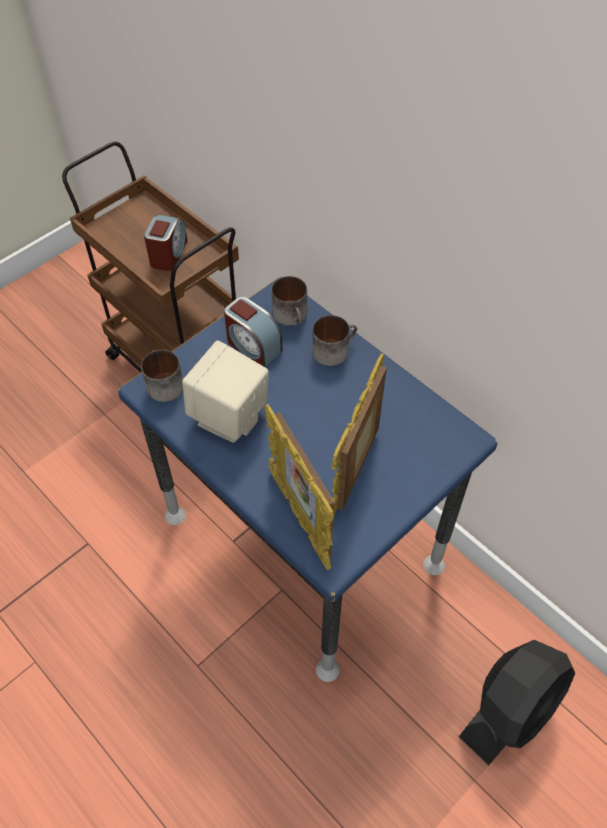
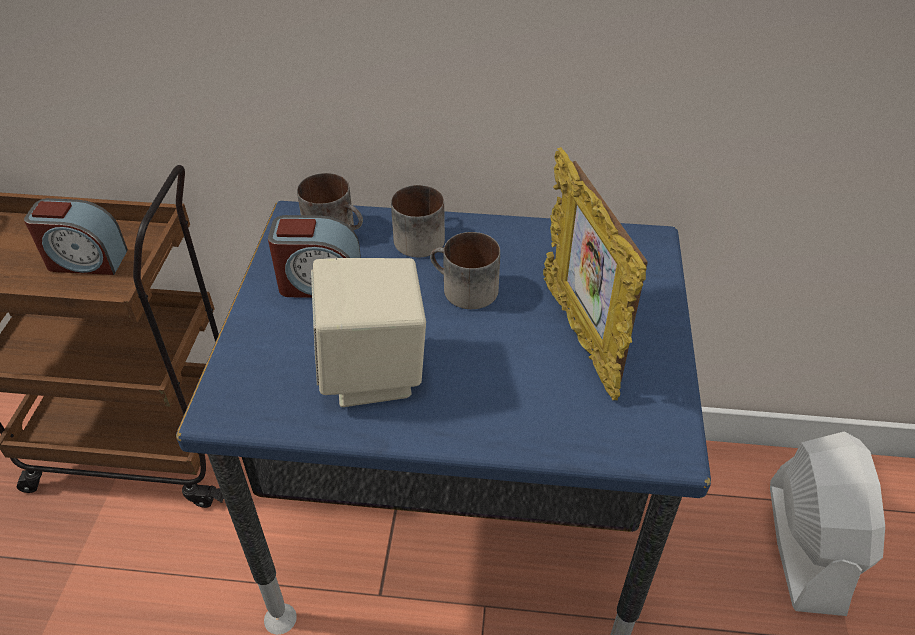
camera: 40 degrees left, 10 degrees down
mug [141,350,183,402] -> mug moved to [430,232,500,309]
alarm clock [144,215,187,271] -> alarm clock turned 120 degrees clockwise [24,198,128,275]
picture frame [264,404,335,570] -> none
black fan [459,640,575,765] -> white fan [770,432,885,616]

